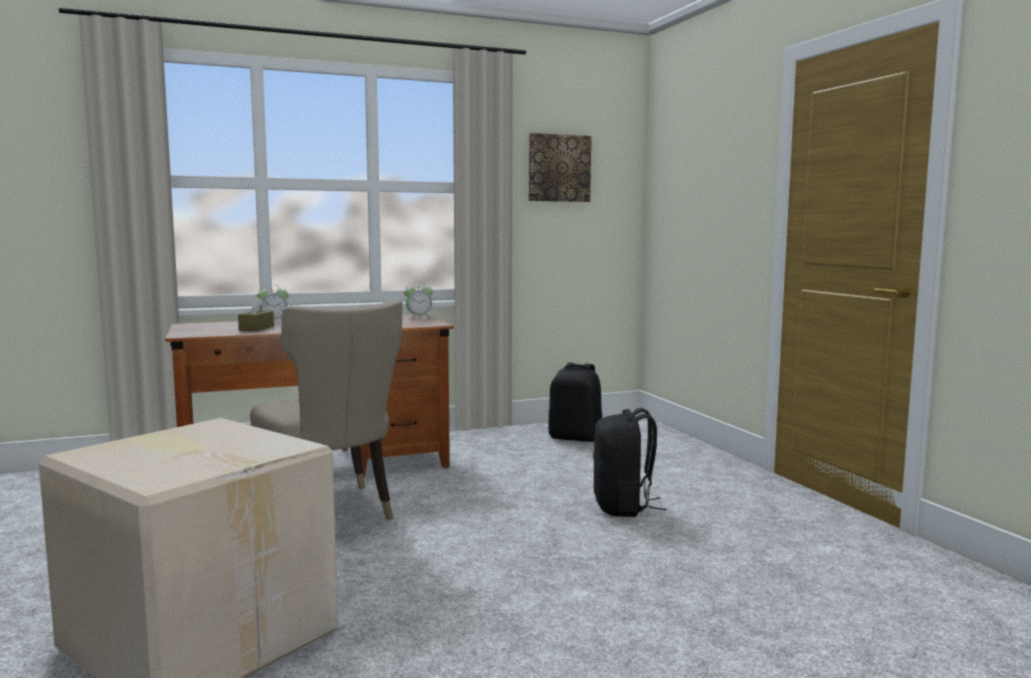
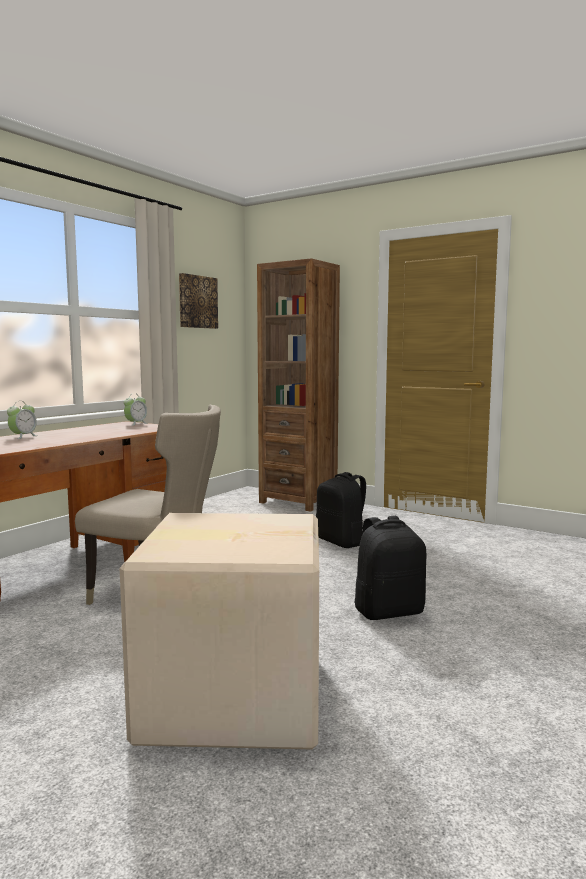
camera: 35 degrees left, 0 degrees up
brown tissue box [238,297,274,332] -> none
black backpack [548,363,602,442] -> black backpack moved to [354,516,426,620]
none -> brown bookcase [257,258,340,512]

